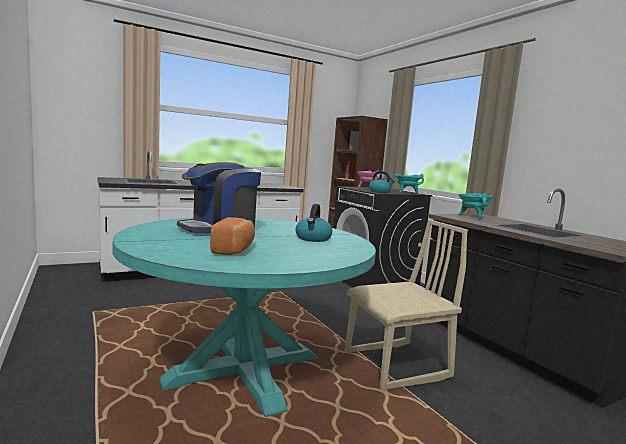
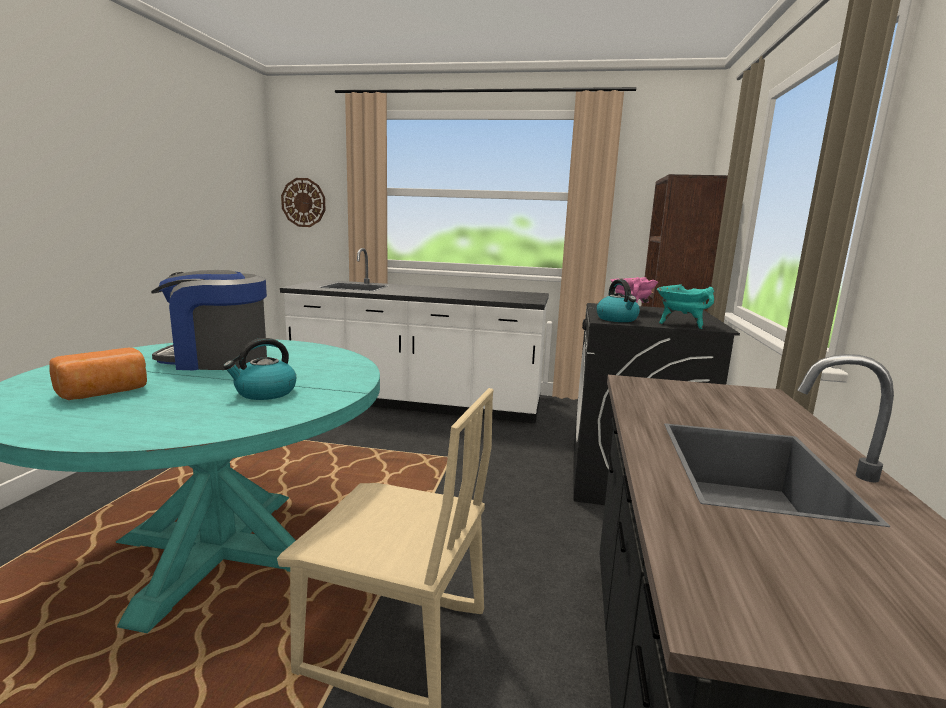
camera: 40 degrees right, 5 degrees up
turquoise cooking pot [458,193,493,219] -> none
none -> wall clock [281,178,326,227]

